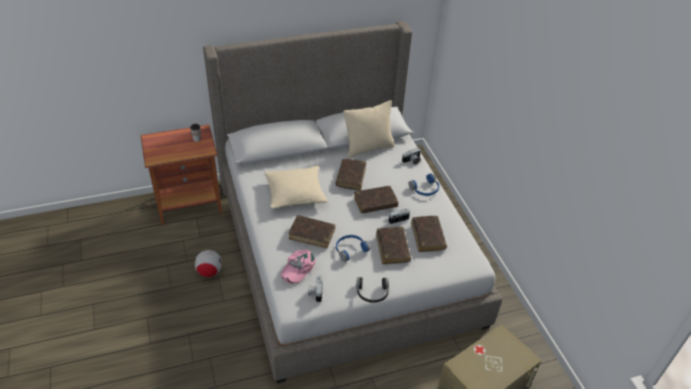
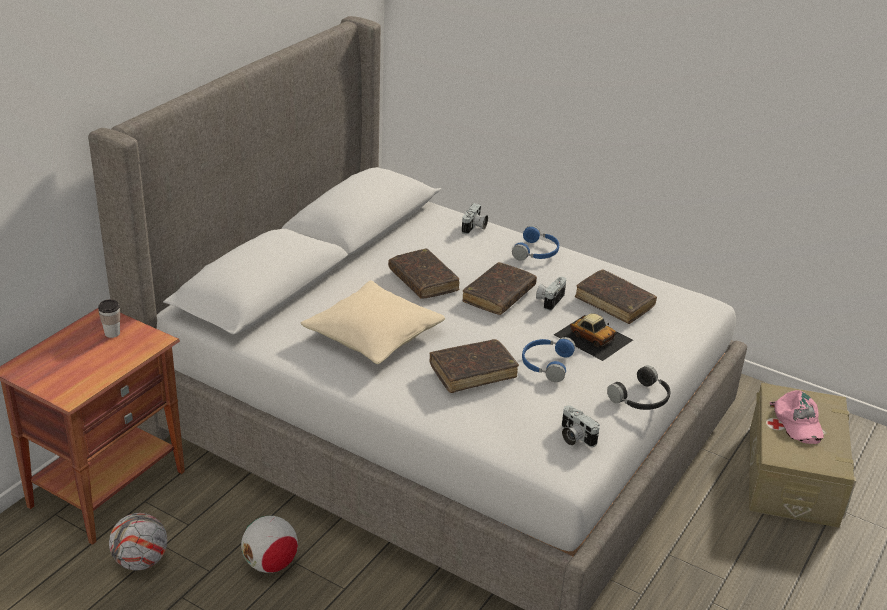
camera: 40 degrees left, 10 degrees down
pink cap [281,250,316,284] -> pink cap moved to [770,390,824,444]
beige pillow [343,100,395,158] -> none
brown book [376,227,411,265] -> toy car [554,313,633,361]
none -> football [109,513,167,570]

